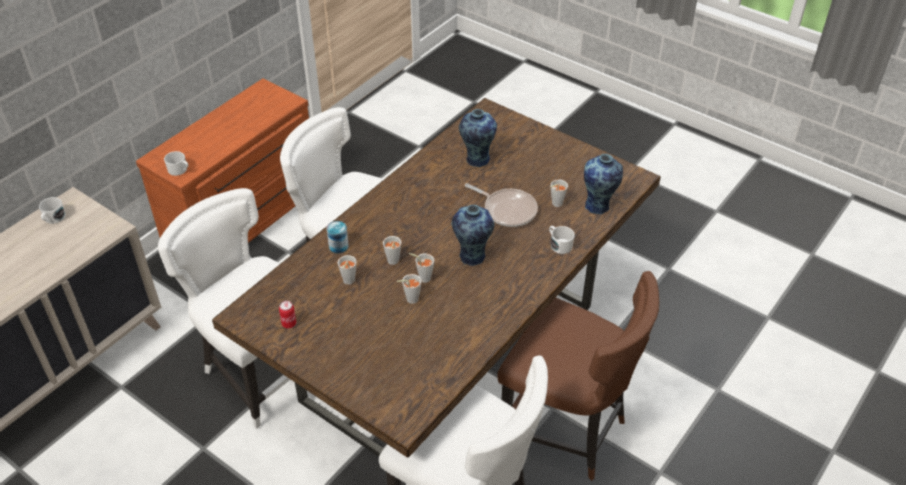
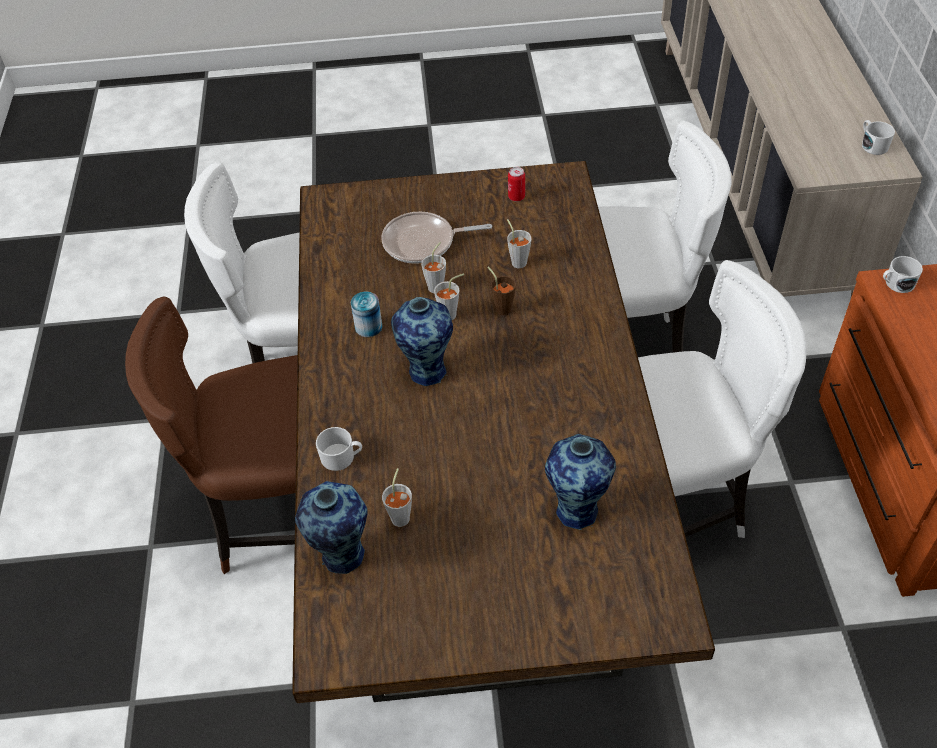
camera: 140 degrees right, 5 degrees up
can [327,221,349,253] -> can moved to [351,292,382,337]
grey cup [383,236,401,265] -> brown cup [487,267,516,315]
frying pan [465,183,538,227] -> frying pan moved to [381,212,492,264]

